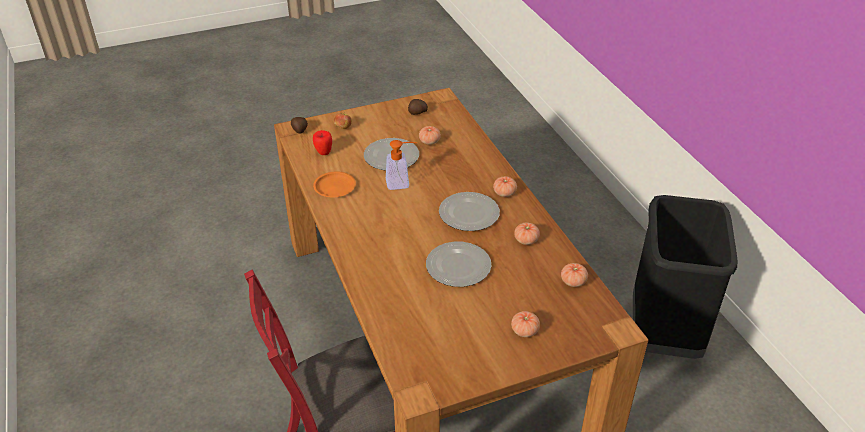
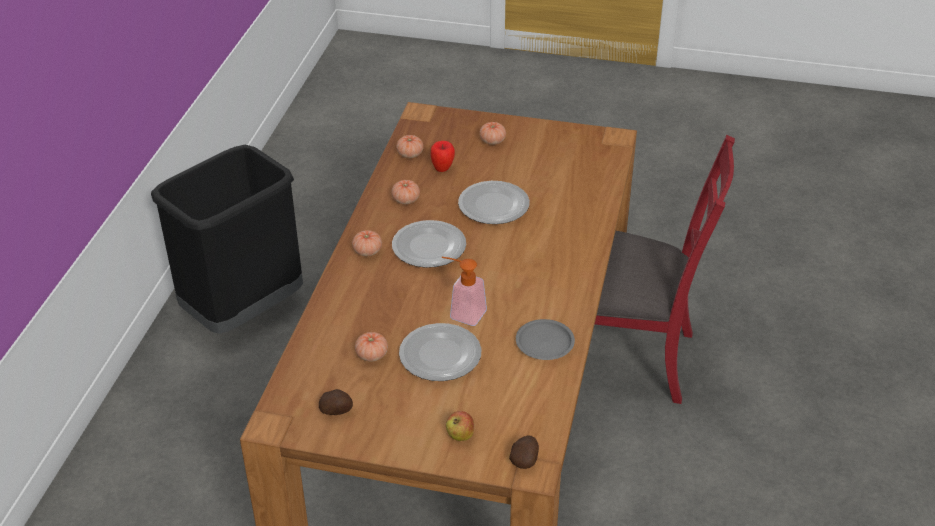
camera: 145 degrees left, 0 degrees up
apple [313,130,332,155] -> apple moved to [431,141,455,172]
orange plate [313,171,356,197] -> grey plate [516,319,575,360]

